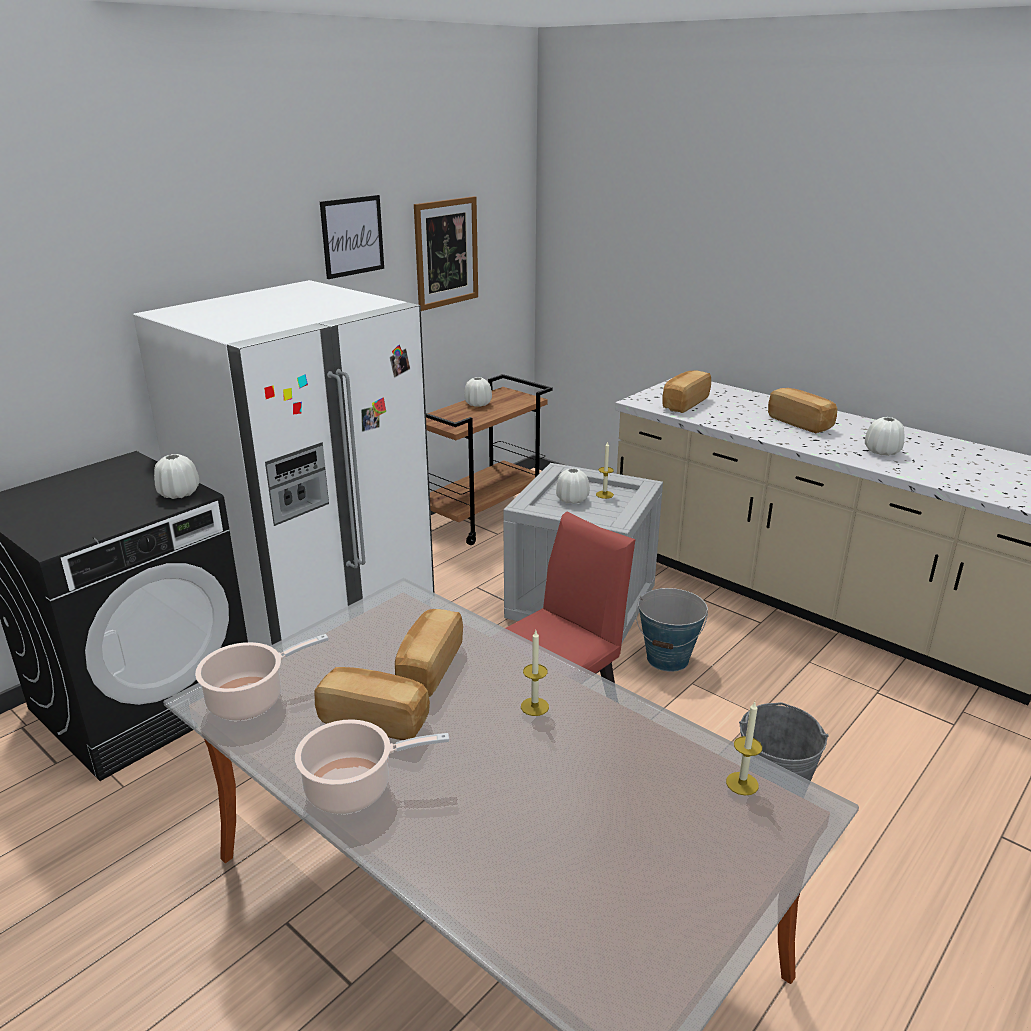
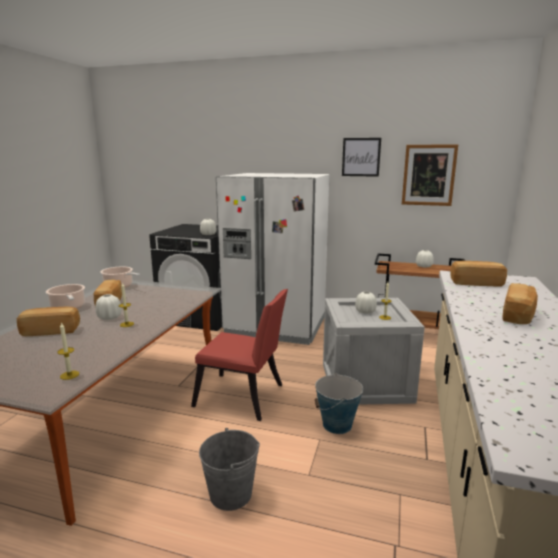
camera: 65 degrees right, 10 degrees down
bread [395,609,463,697] -> bread moved to [17,307,80,336]
white vase [865,417,904,456] -> white vase moved to [96,294,122,320]

